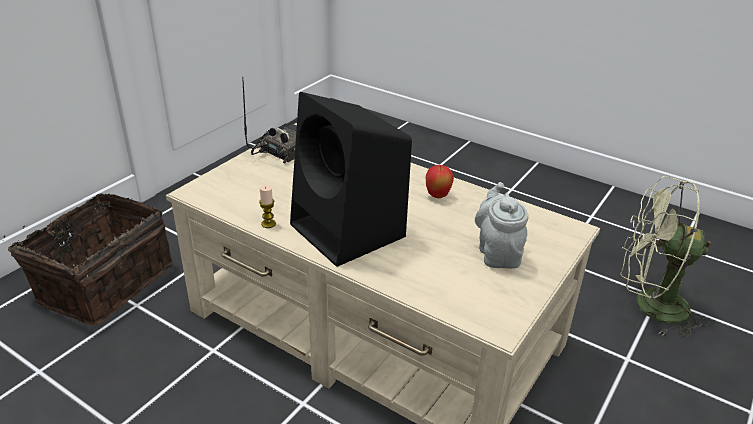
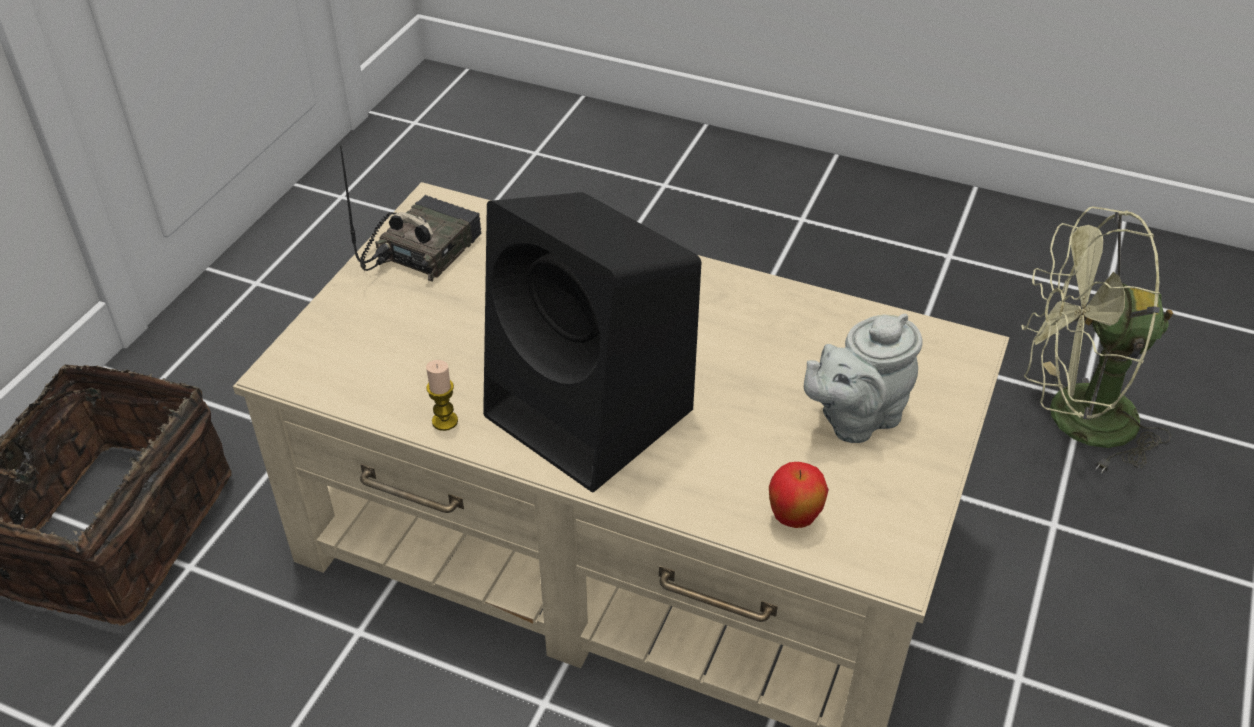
camera: 10 degrees left, 10 degrees up
apple [426,165,454,198] -> apple moved to [769,462,829,528]
grey teapot [475,182,528,269] -> grey teapot turned 105 degrees counterclockwise [804,314,923,443]

